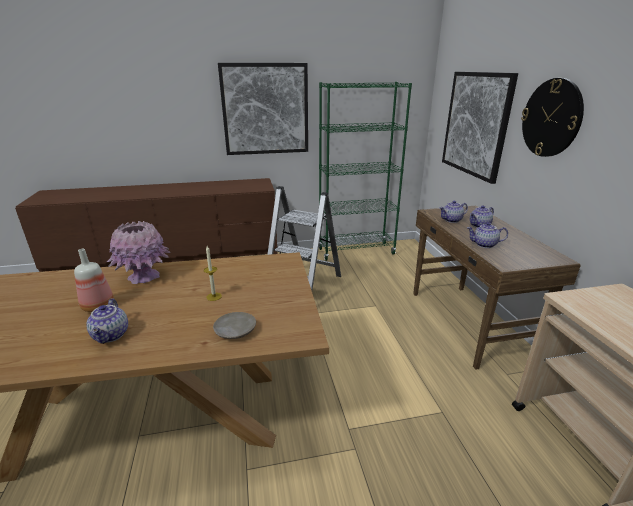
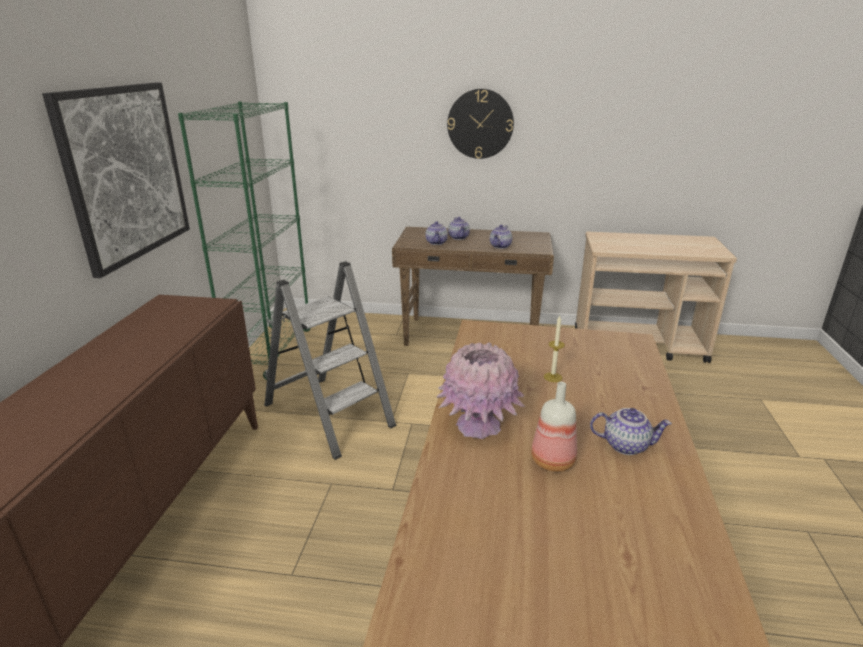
camera: 70 degrees left, 0 degrees up
beige plate [213,312,256,339] -> none
picture [442,72,518,184] -> none

